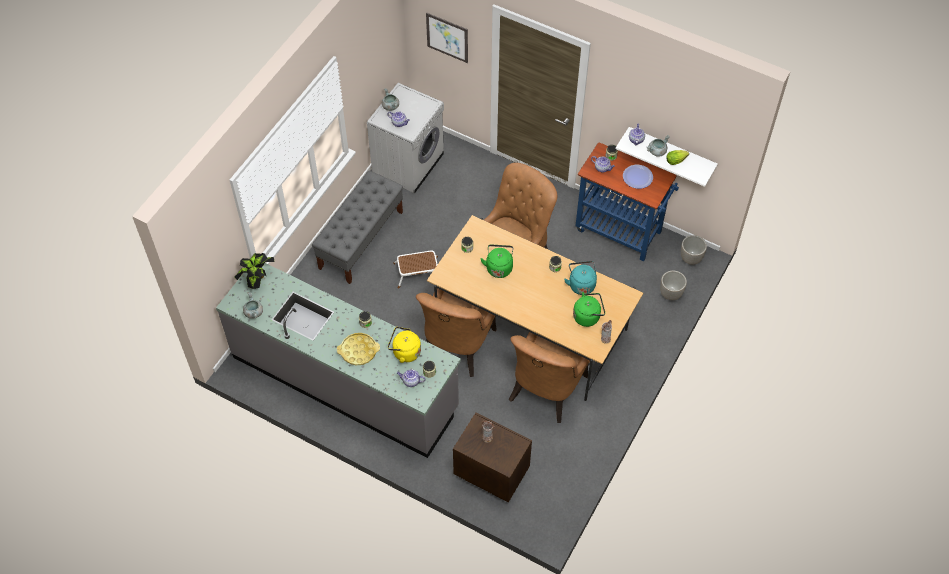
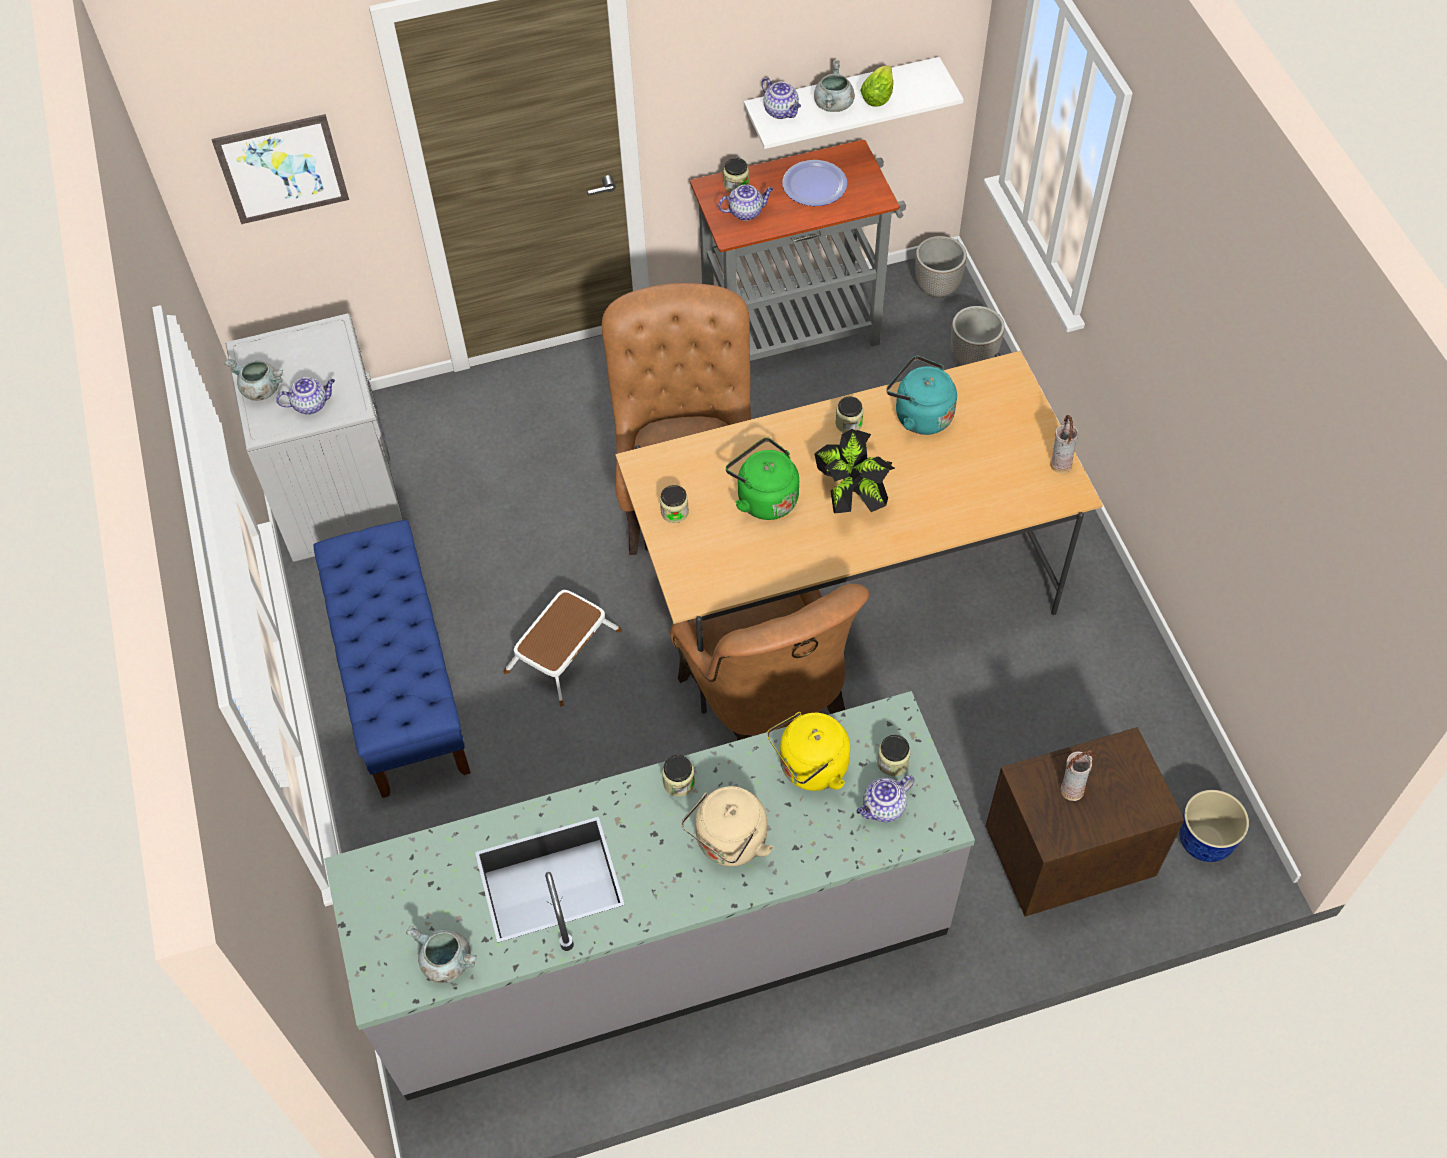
camera: 45 degrees left, 0 degrees up
potted plant [235,253,275,289] -> potted plant moved to [814,429,895,514]
grey bench [312,171,403,284] -> blue bench [313,520,471,798]
yellow tray [337,333,380,365] -> beige kettle [681,786,774,866]
brown chair [509,332,590,423] -> none
green kettle [573,292,605,327] -> none
blue cart [576,142,679,261] -> grey cart [690,140,906,361]
none -> planter [1179,790,1249,862]

